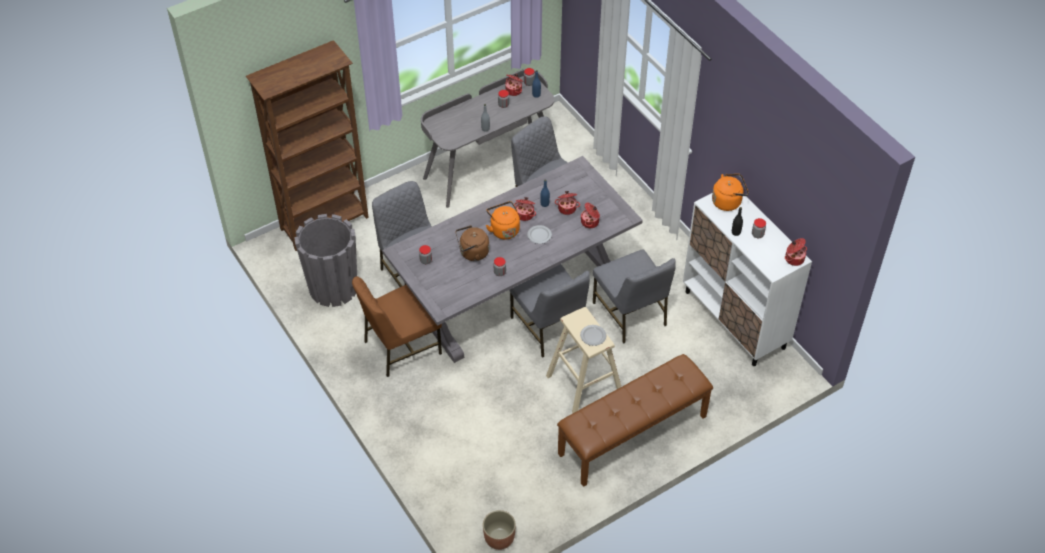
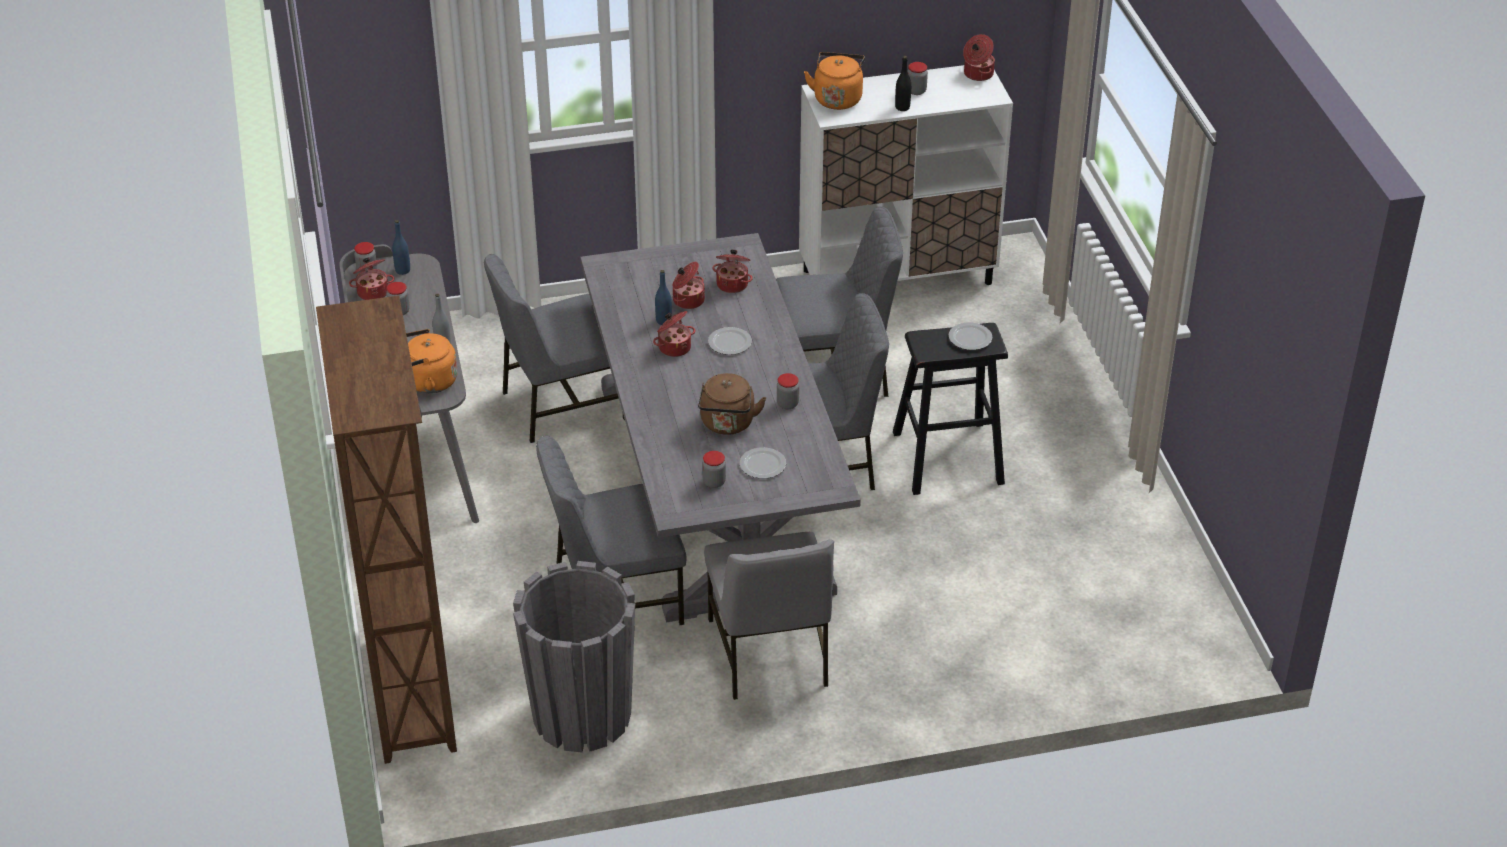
camera: 70 degrees left, 10 degrees down
brown chair [352,276,442,377] -> grey chair [704,532,834,700]
planter [483,510,516,550] -> none
orange kettle [486,201,520,239] -> orange kettle moved to [406,329,458,393]
beige stool [546,307,621,413] -> black stool [893,323,1008,495]
brown bench [557,354,713,487] -> none
none -> plate [740,447,786,479]

